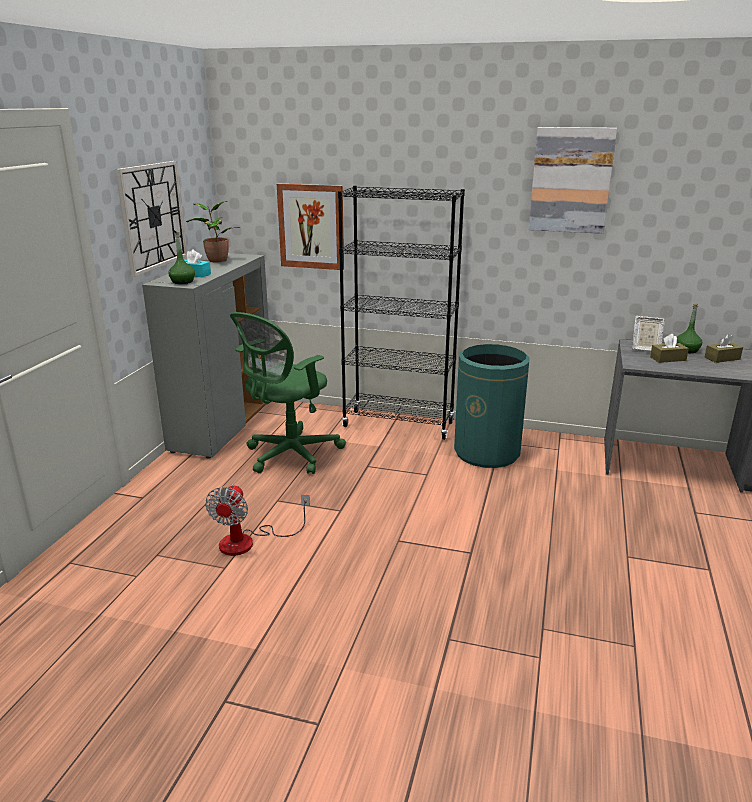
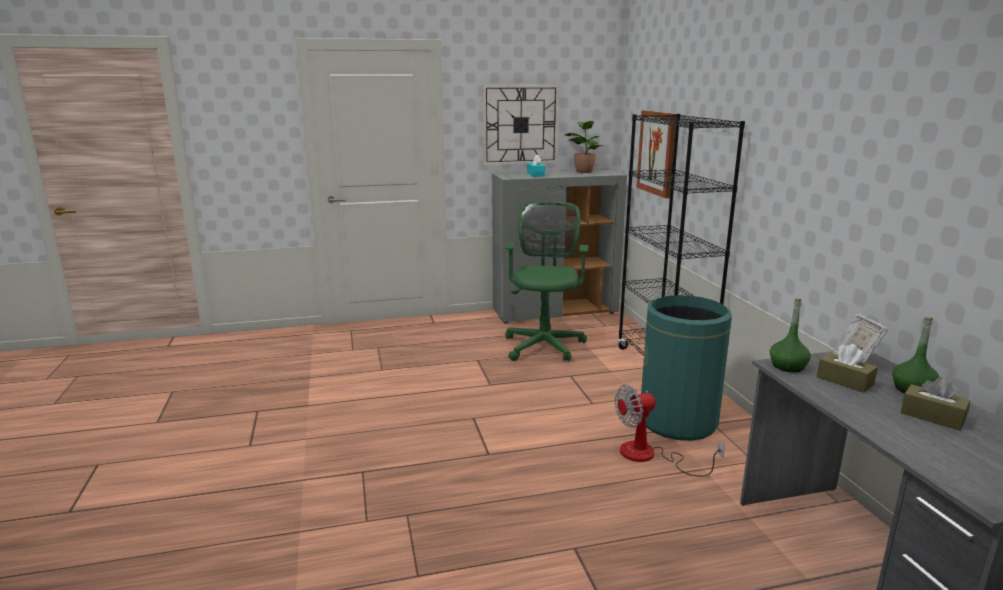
camera: 60 degrees right, 5 degrees down
green bottle [168,232,195,284] -> green bottle moved to [770,299,811,372]
fan [205,484,310,556] -> fan moved to [615,384,725,477]
green office chair [230,312,346,474] -> green office chair turned 90 degrees clockwise [505,201,588,361]
picture [529,127,617,234] -> none

